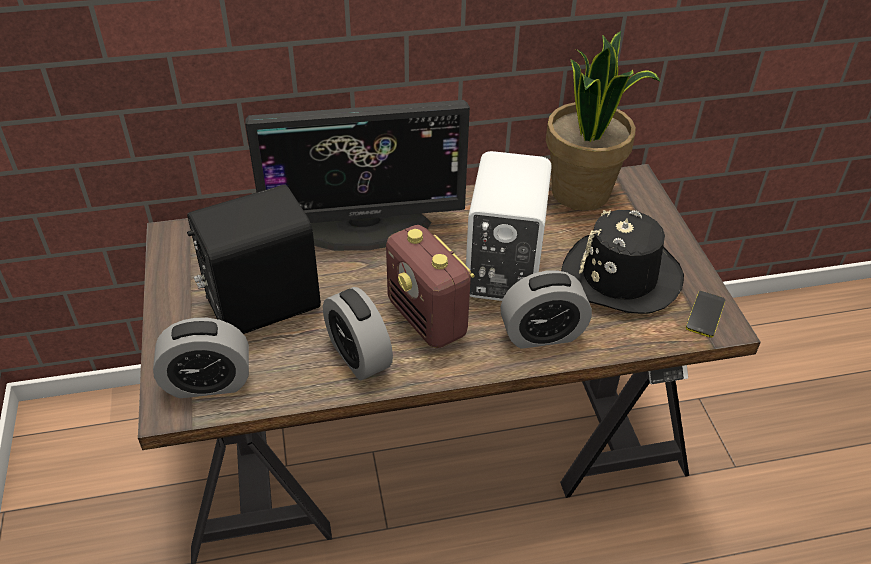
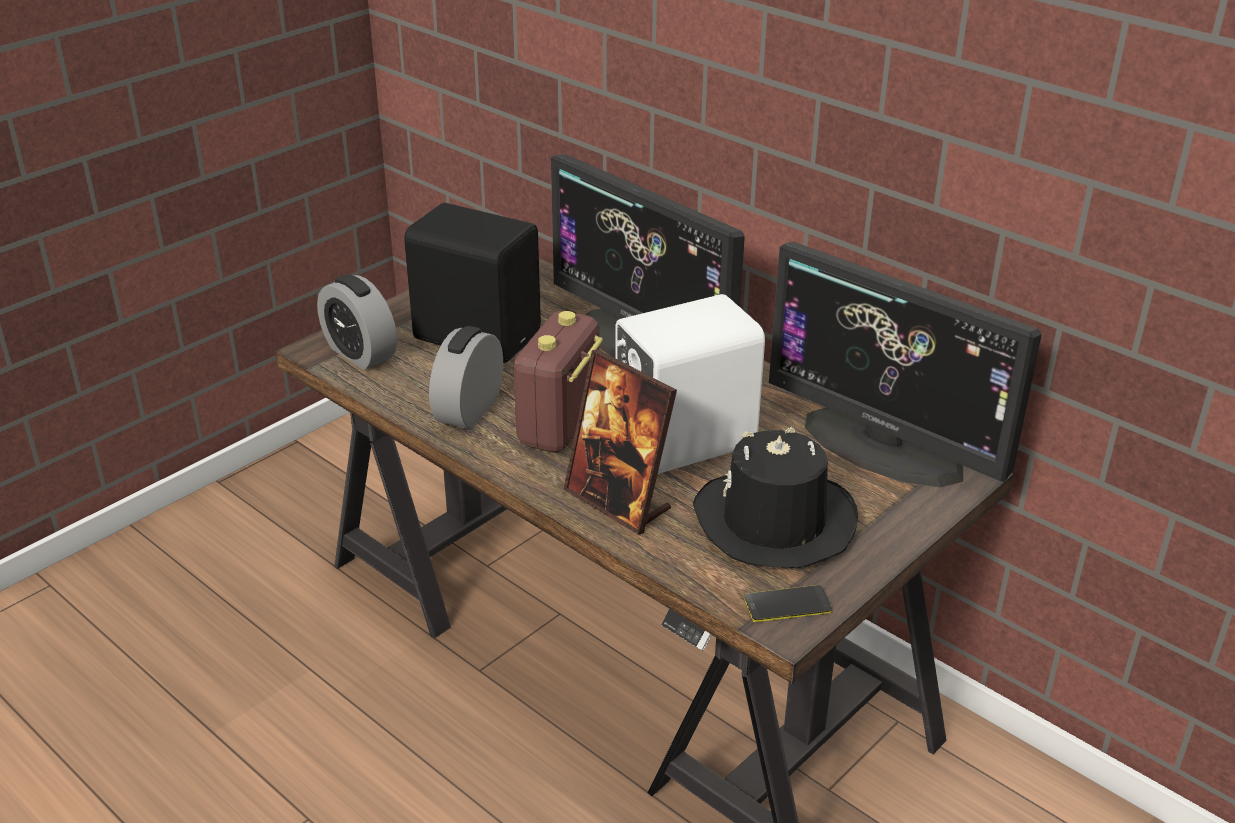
camera: 55 degrees right, 10 degrees down
alarm clock [500,270,592,349] -> picture frame [563,349,677,535]
potted plant [546,31,661,210] -> monitor [769,242,1042,488]

